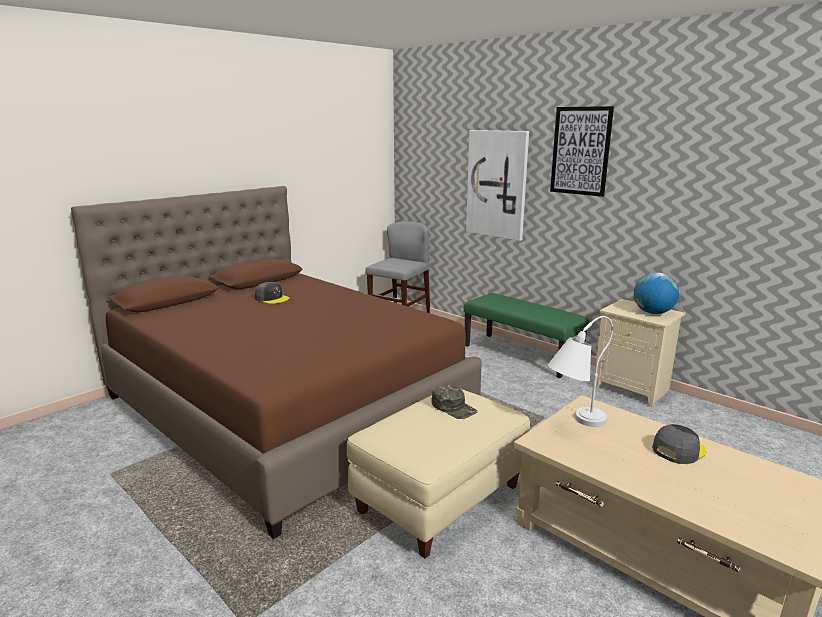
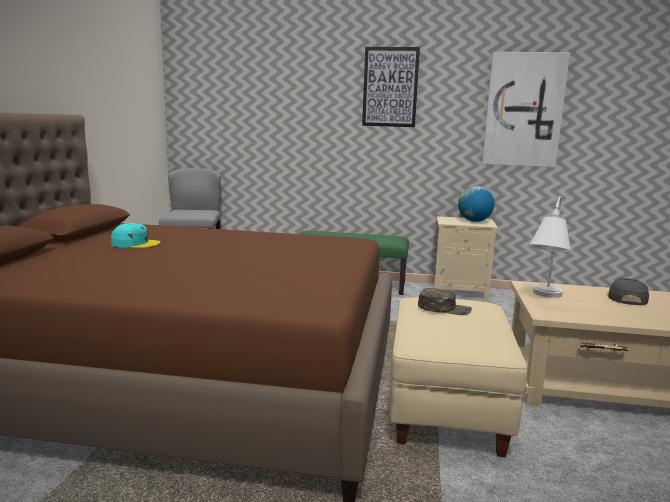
camera: 35 degrees left, 5 degrees down
grey cap [255,282,289,304] -> turquoise cap [111,223,161,248]
picture [466,130,529,241] -> picture moved to [482,52,570,167]

